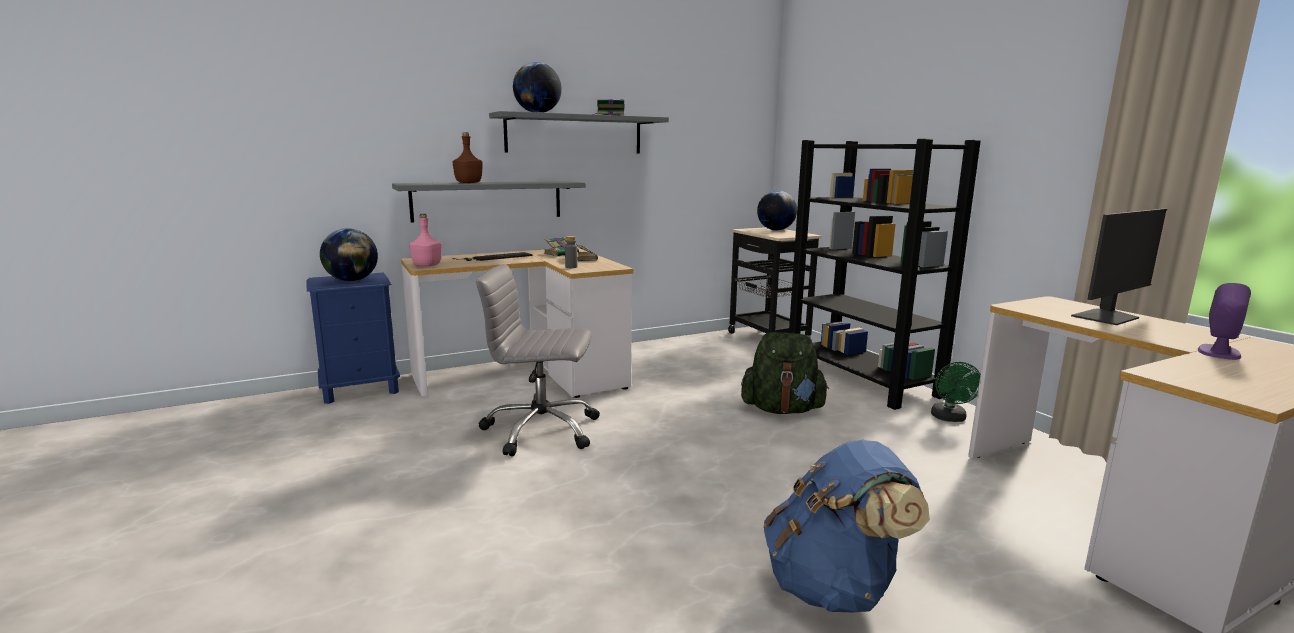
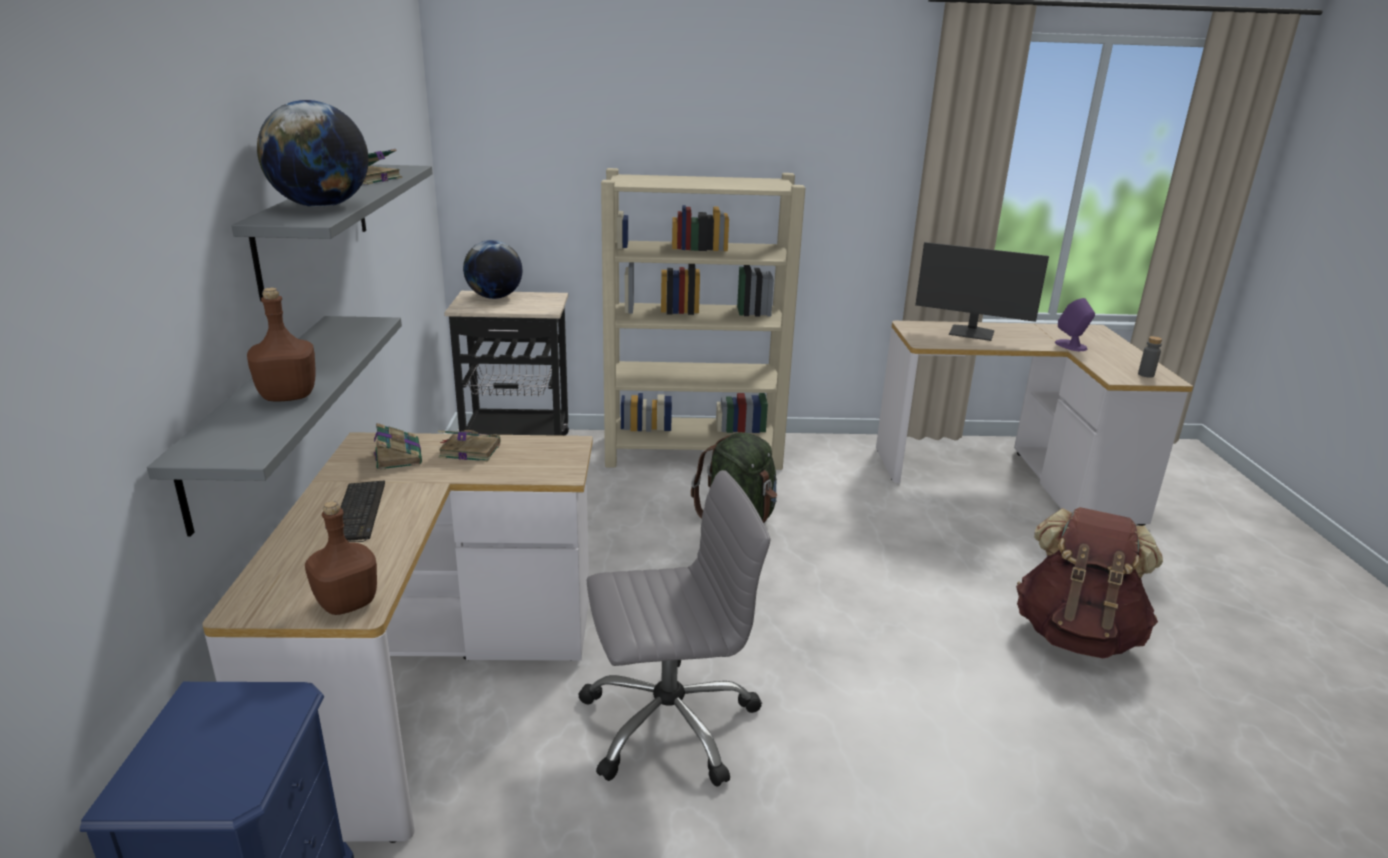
camera: 65 degrees left, 10 degrees up
globe [320,228,378,281] -> none
pink bottle [409,214,442,266] -> brown bottle [305,501,377,615]
grey office chair [476,264,600,456] -> grey office chair turned 135 degrees counterclockwise [578,470,770,787]
grey bottle [565,236,577,268] -> grey bottle moved to [1138,336,1162,378]
blue backpack [763,440,930,613] -> brown backpack [1016,507,1163,658]
black bookcase [789,139,981,410] -> beige bookcase [601,168,805,470]
green fan [931,362,980,422] -> none
monitor [1071,209,1167,325] -> monitor turned 120 degrees clockwise [915,242,1049,341]

